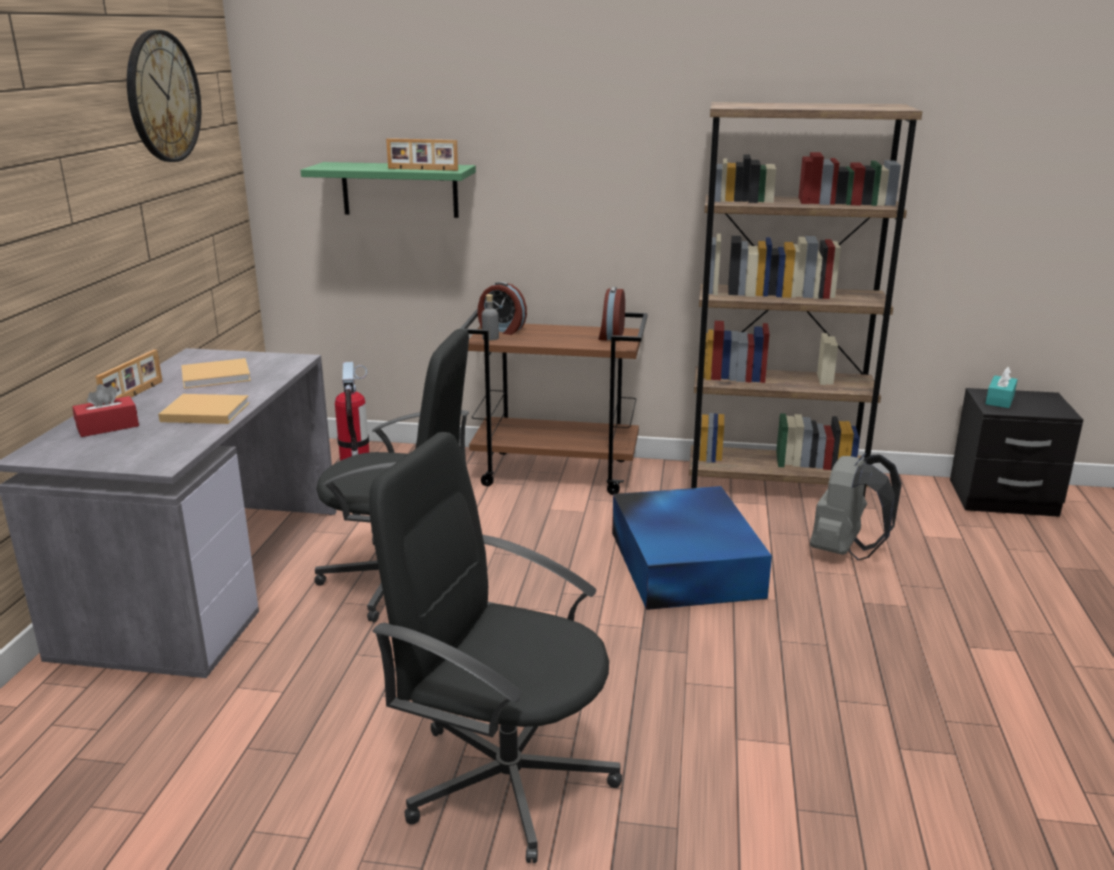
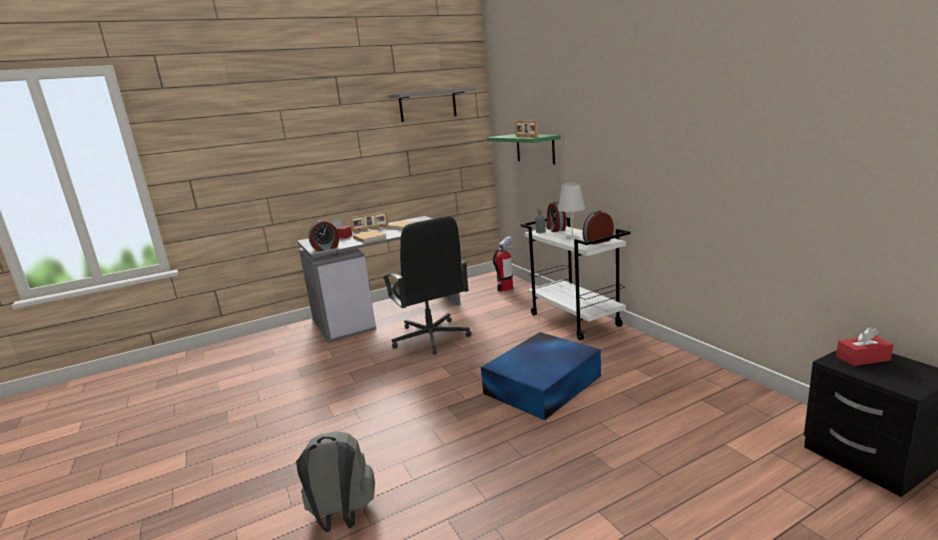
camera: 55 degrees right, 5 degrees down
wall clock [127,30,201,162] -> grey shelf [389,87,476,122]
black office chair [369,432,622,863] -> none
brown cart [460,308,648,495] -> white cart [521,217,630,340]
brown bookcase [689,102,923,508] -> none
grey backpack [810,453,902,560] -> grey backpack moved to [296,432,375,532]
turquoise tissue box [986,367,1018,408] -> red tissue box [836,327,894,366]
none -> alarm clock [308,220,339,252]
none -> white table lamp [558,183,585,239]

